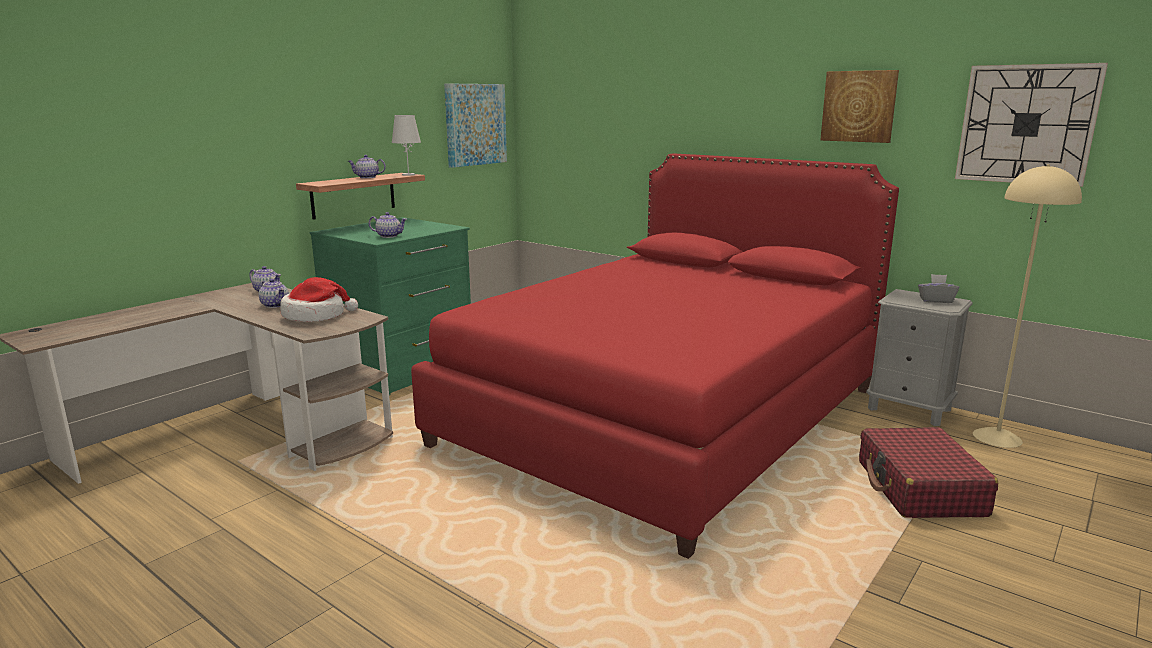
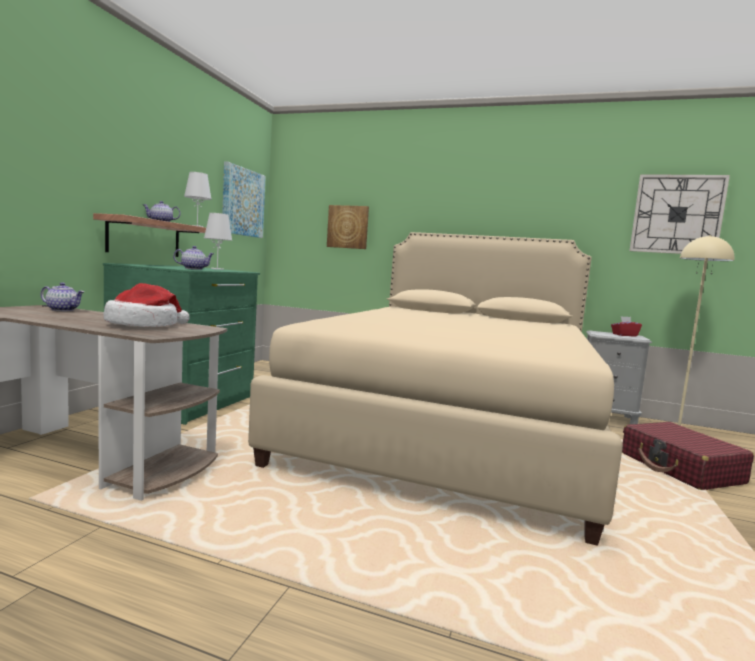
camera: 20 degrees left, 10 degrees down
teapot [259,279,289,308] -> none
red bed [411,153,899,559] -> beige bed [248,232,623,546]
picture [820,70,899,143] -> picture moved to [327,205,369,249]
grey tissue box [918,274,959,303] -> red tissue box [611,316,642,337]
none -> white table lamp [204,213,232,270]

